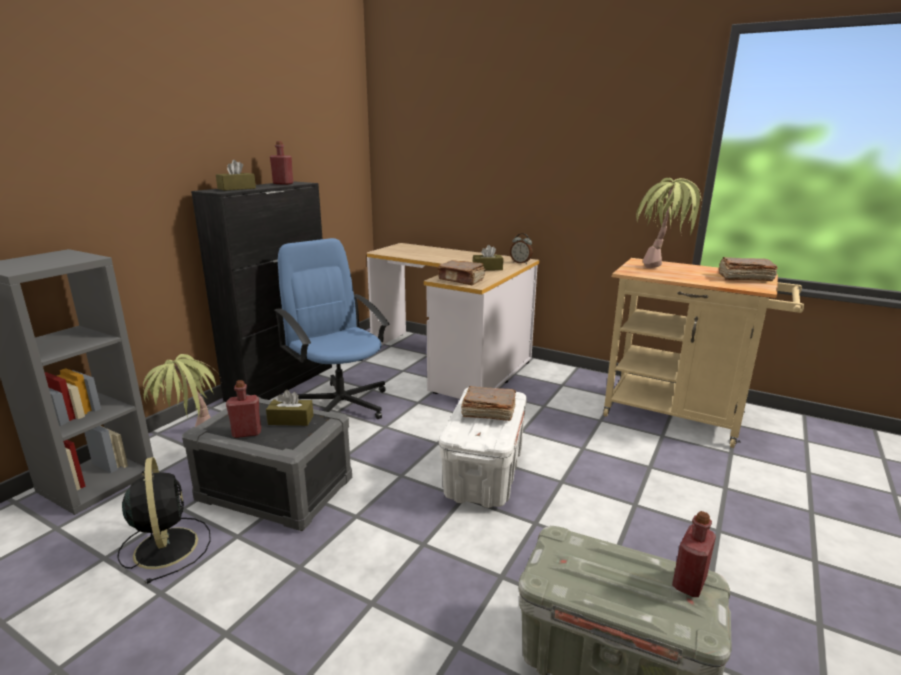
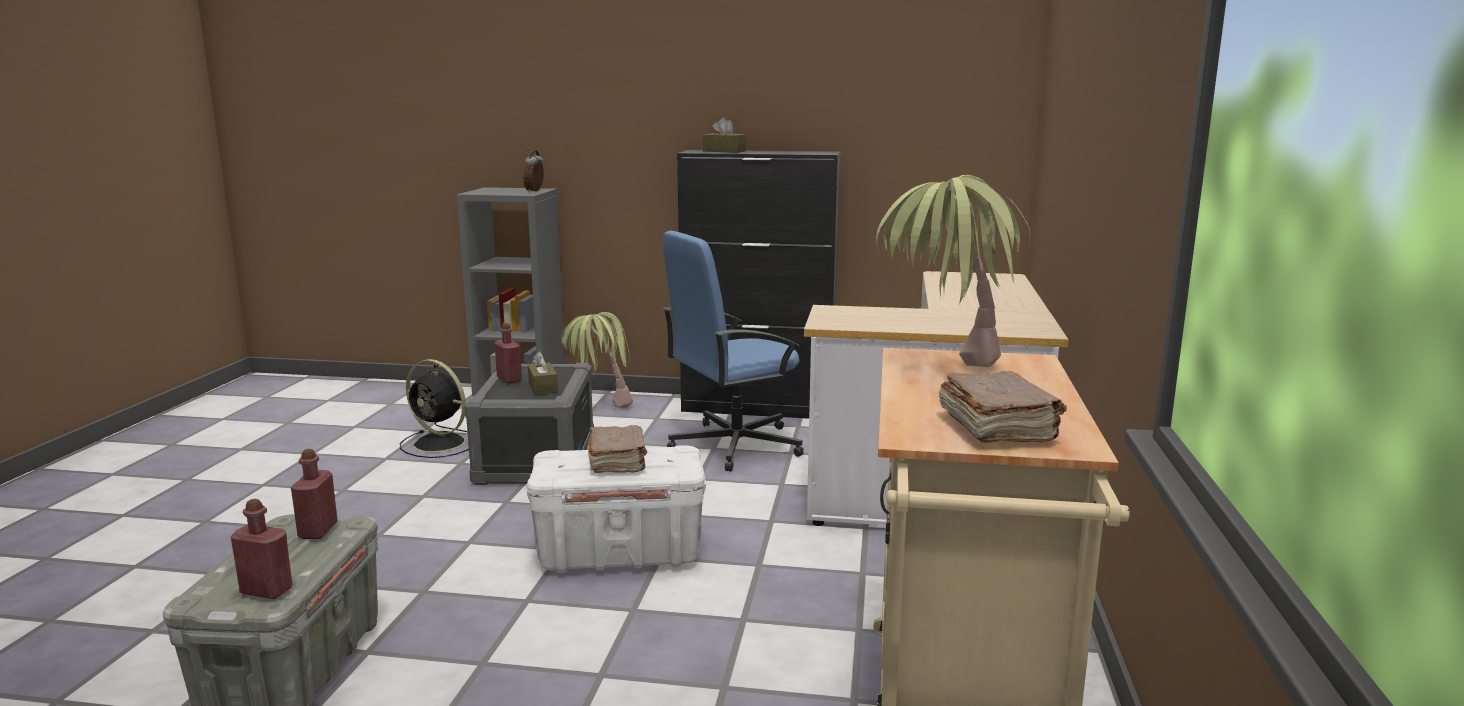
camera: 70 degrees right, 5 degrees down
black fan [117,457,211,584] -> black fan turned 75 degrees clockwise [400,359,469,458]
red bottle [270,141,293,185] -> red bottle moved to [291,449,338,539]
blue office chair [274,238,389,419] -> blue office chair turned 150 degrees counterclockwise [662,231,804,472]
brown book [437,260,485,285] -> none
brown tissue box [473,245,503,271] -> none
alarm clock [510,233,533,264] -> alarm clock moved to [524,150,544,192]

